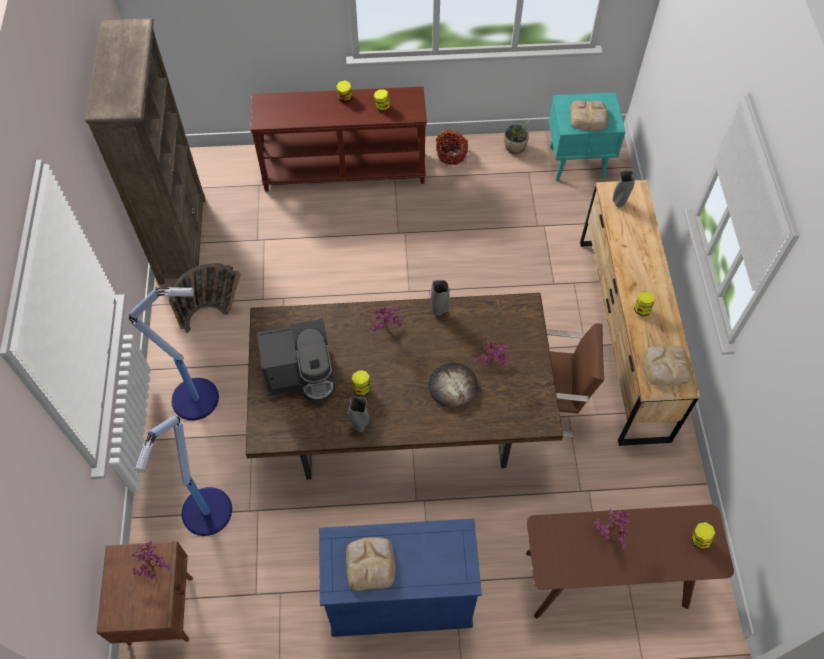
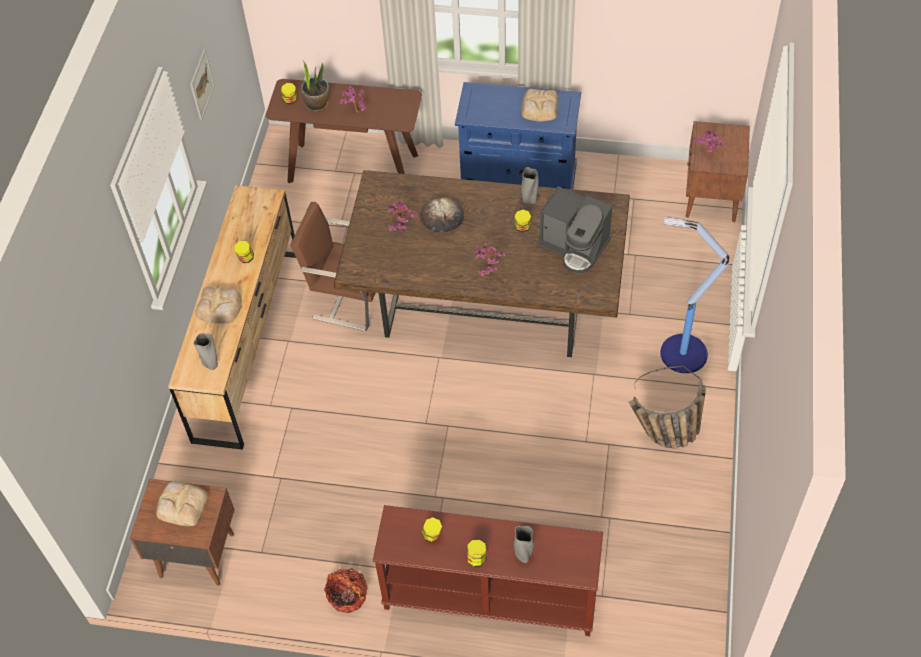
camera: 165 degrees left, 5 degrees down
brown bookcase [85,18,205,284] -> none
floor lamp [135,416,232,536] -> none
coffee machine [257,319,335,402] -> coffee machine turned 150 degrees counterclockwise [537,186,612,274]
grey vase [431,280,450,316] -> grey vase moved to [513,526,534,563]
potted plant [504,121,529,155] -> potted plant moved to [301,61,329,112]
turquoise nightstand [549,92,625,181] -> brown nightstand [130,479,235,586]
bread [642,345,692,386] -> bread moved to [195,287,242,323]
none -> picture [190,50,215,120]

